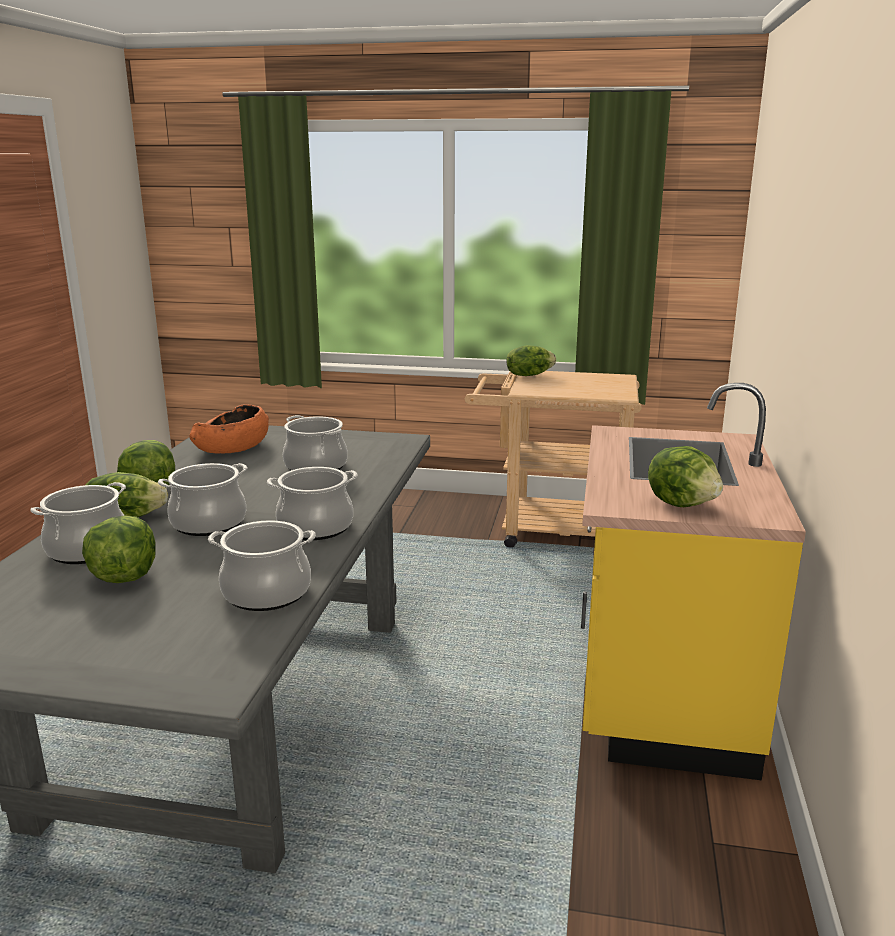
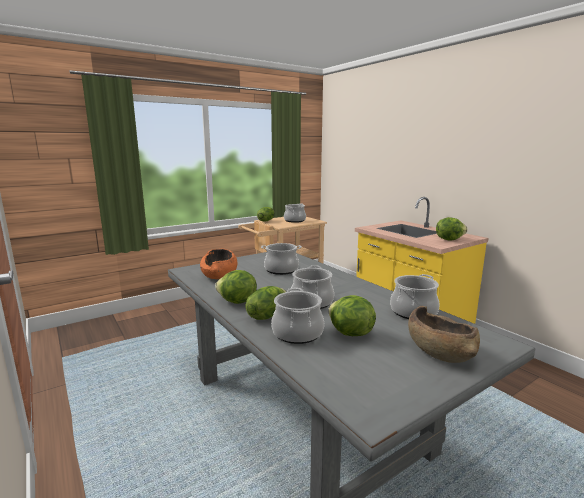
camera: 45 degrees left, 5 degrees down
cooking pot [267,467,358,540] -> cooking pot moved to [284,203,306,223]
none -> brown bowl [408,306,480,363]

